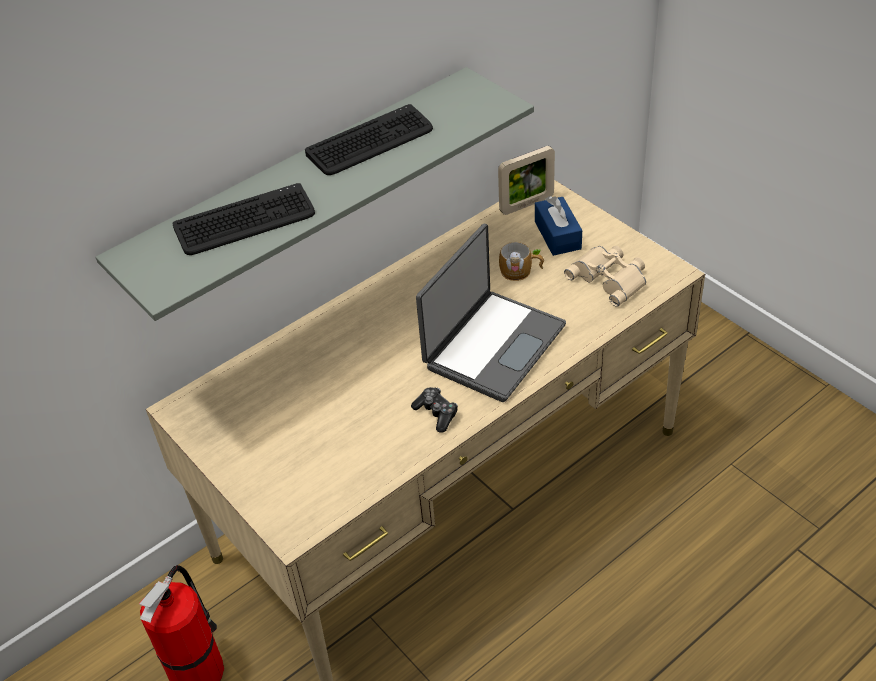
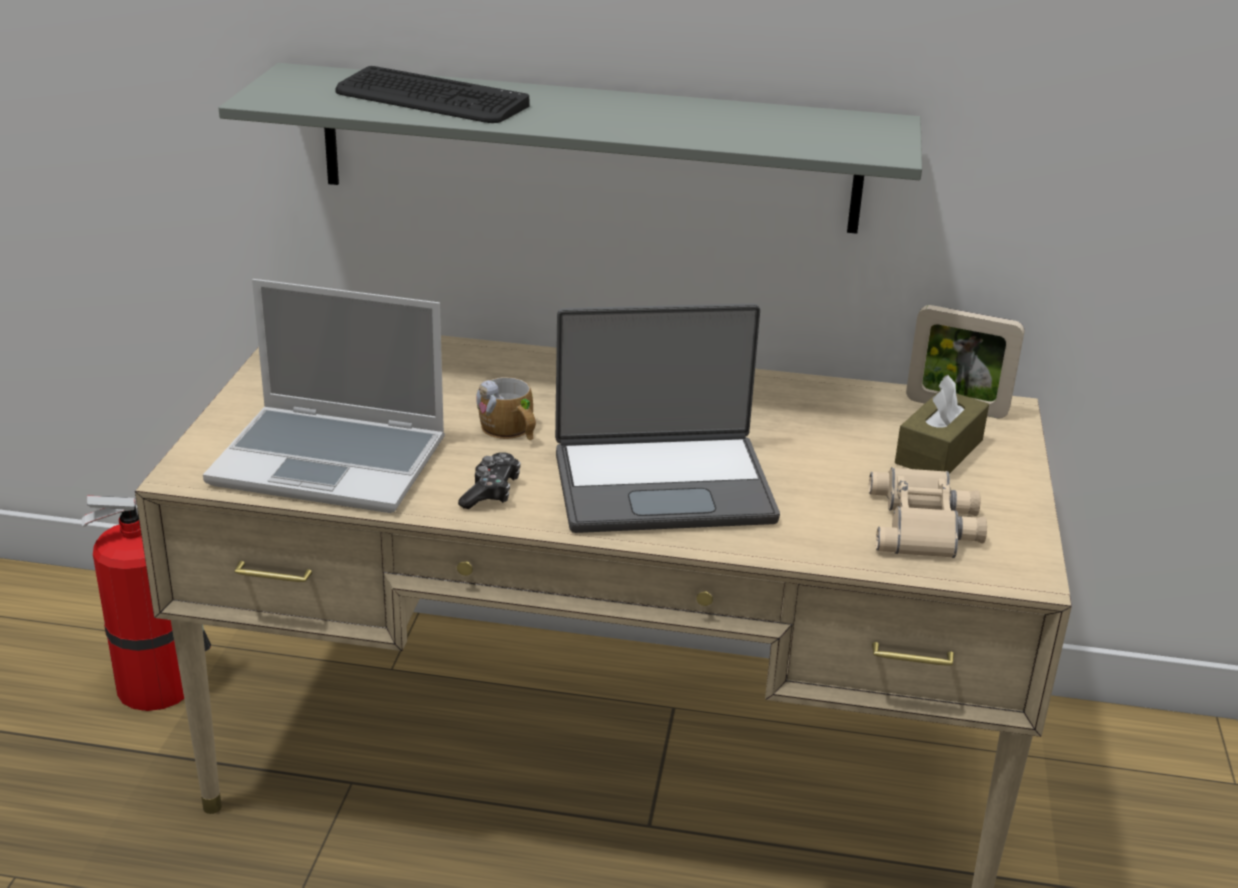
camera: 45 degrees right, 15 degrees down
keyboard [305,104,433,175] -> none
mug [499,242,544,281] -> mug moved to [476,377,536,440]
blue tissue box [535,196,582,256] -> brown tissue box [895,375,989,474]
none -> laptop [203,279,445,513]

